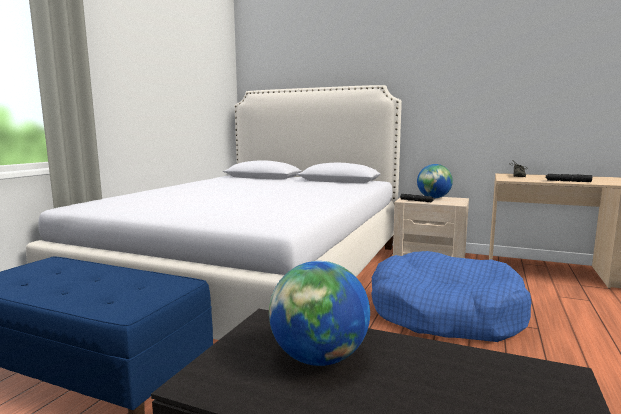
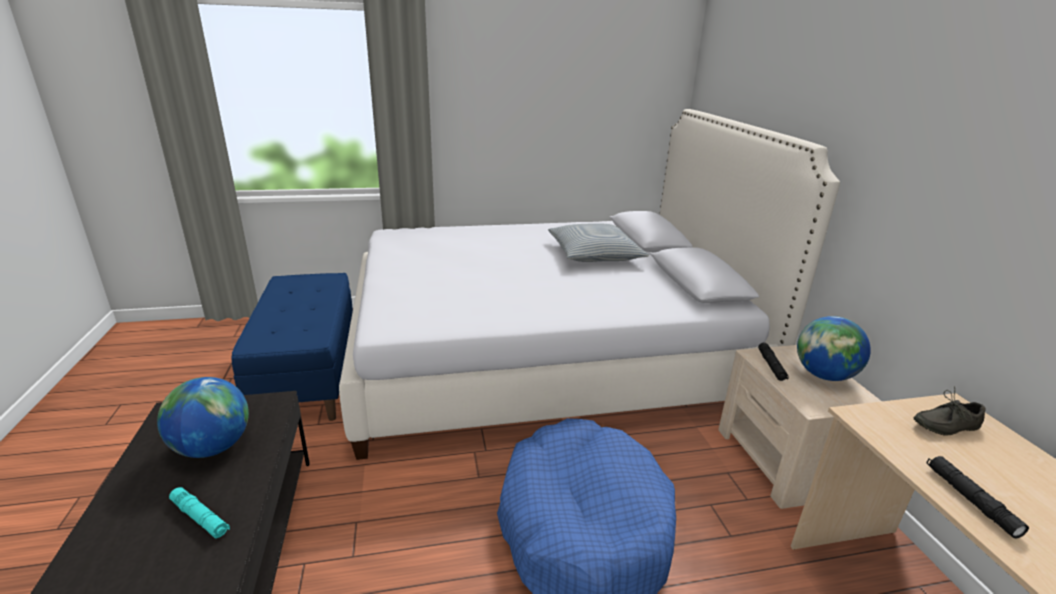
camera: 55 degrees right, 15 degrees up
none -> turquoise flashlight [169,487,230,539]
none -> pillow [548,224,649,262]

